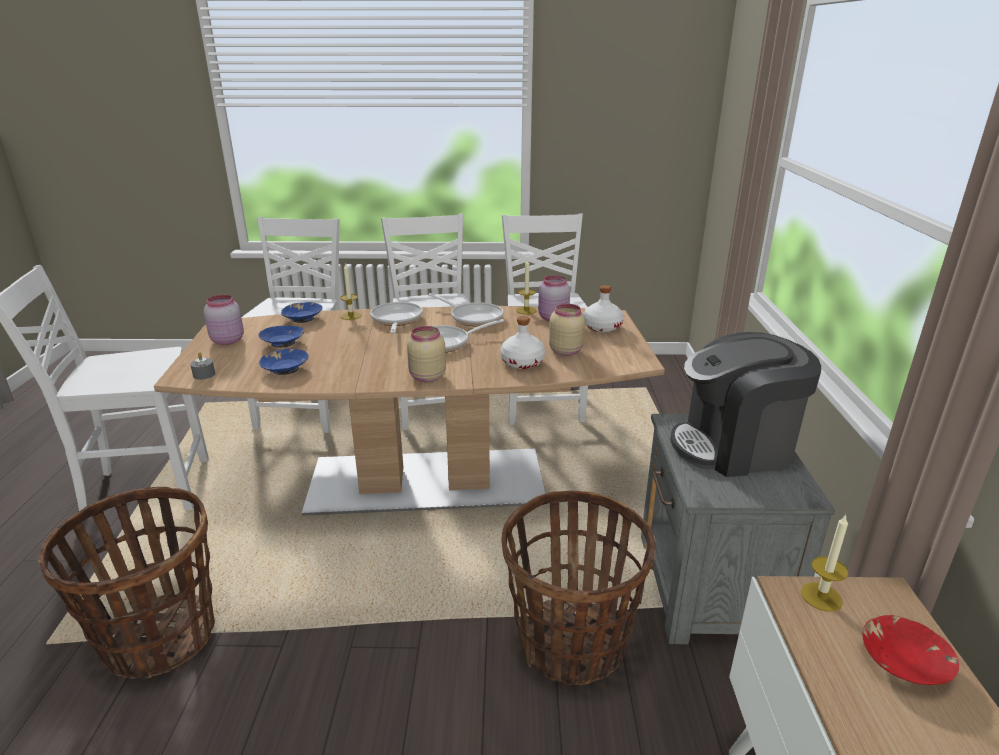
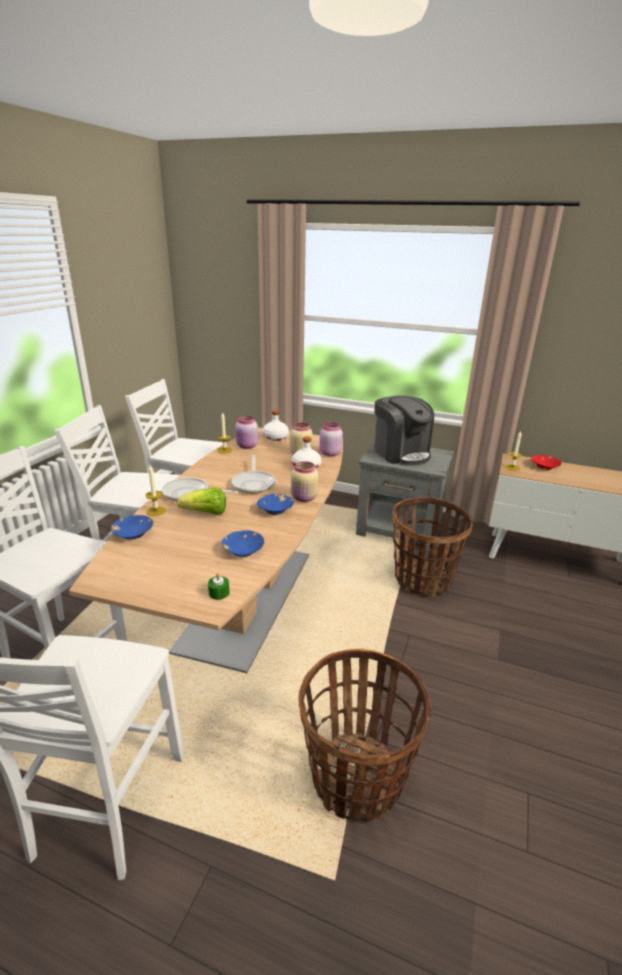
camera: 70 degrees left, 0 degrees up
grey candle [190,352,215,380] -> green candle [208,573,230,600]
pink jar [204,295,244,345] -> pink jar moved to [320,423,343,456]
blue bowl [259,326,304,348] -> blue bowl moved to [257,493,294,515]
frying pan [428,293,503,327] -> none
coffee machine [670,332,821,477] -> coffee machine turned 45 degrees counterclockwise [374,395,434,466]
none -> lettuce [178,488,226,515]

